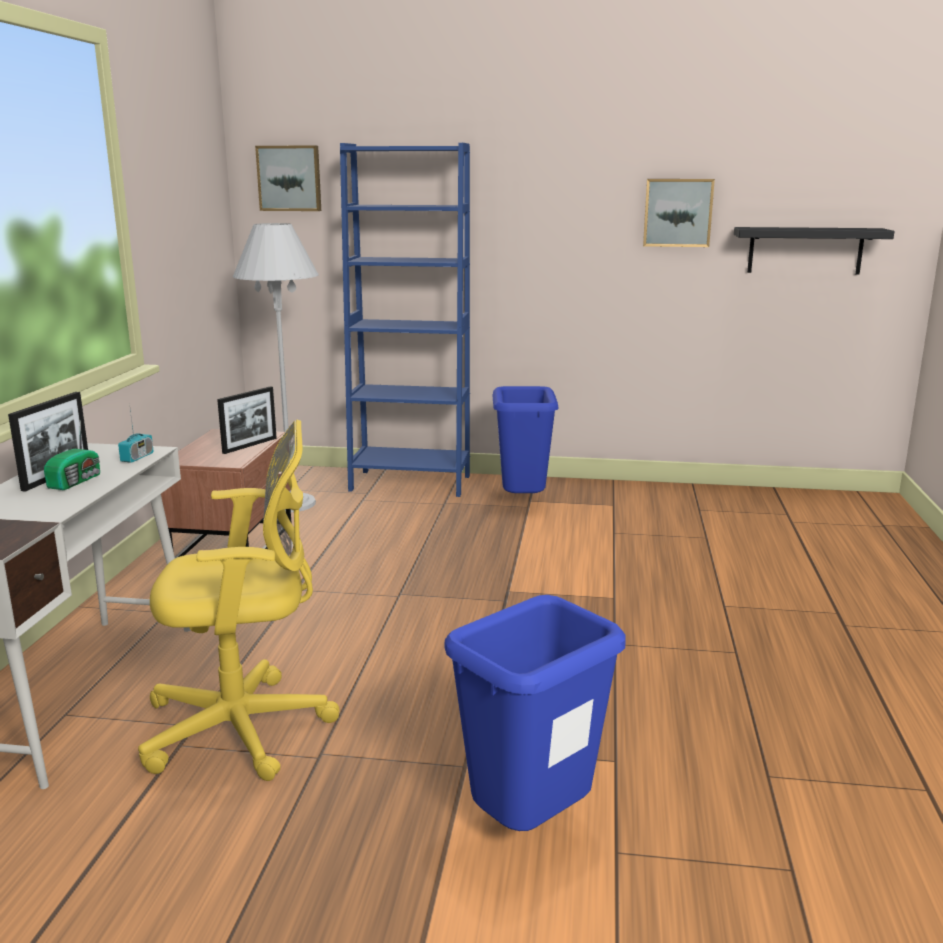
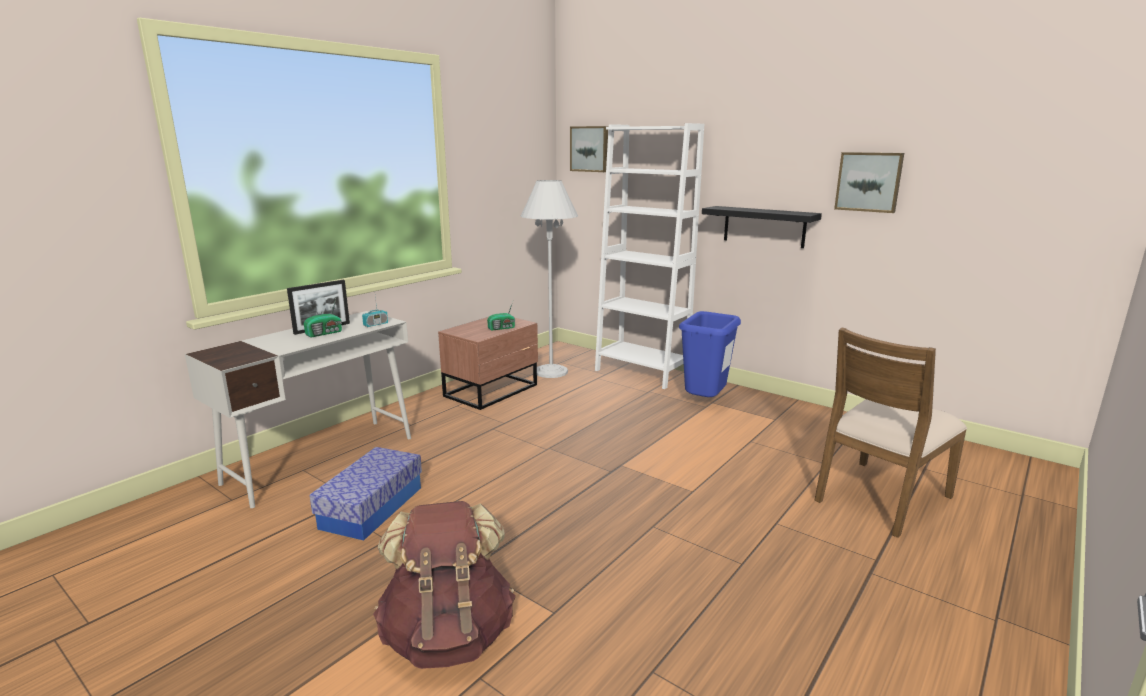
camera: 30 degrees right, 0 degrees up
yellow office chair [138,420,340,781] -> storage box [310,447,422,541]
picture frame [217,386,277,454] -> radio [487,302,515,331]
blue bookcase [340,143,470,497] -> white bookcase [595,123,704,389]
blue trash can [444,595,626,831] -> brown backpack [373,501,516,669]
black shelf [734,227,895,274] -> black shelf moved to [702,206,822,248]
none -> brown chair [814,327,967,538]

